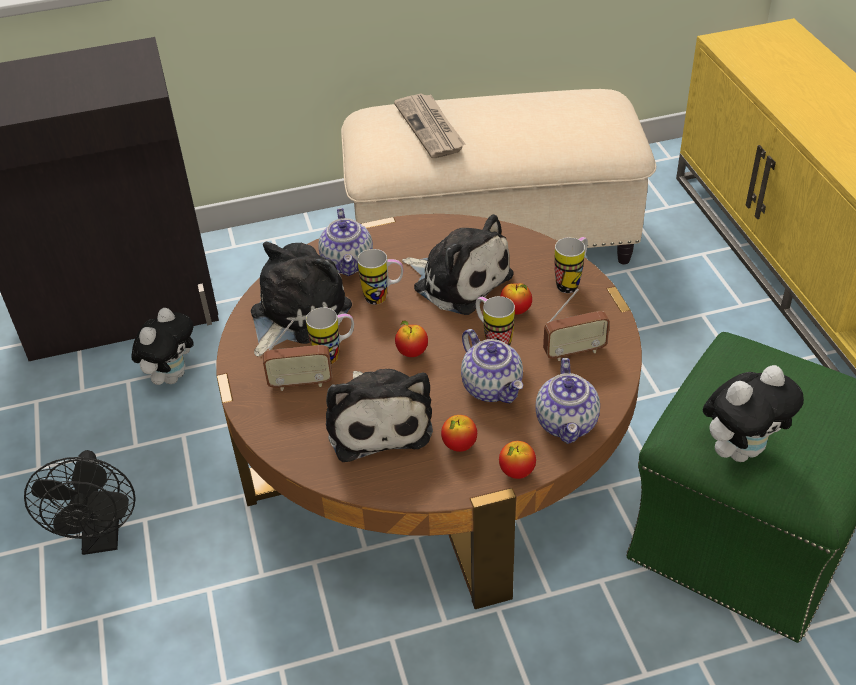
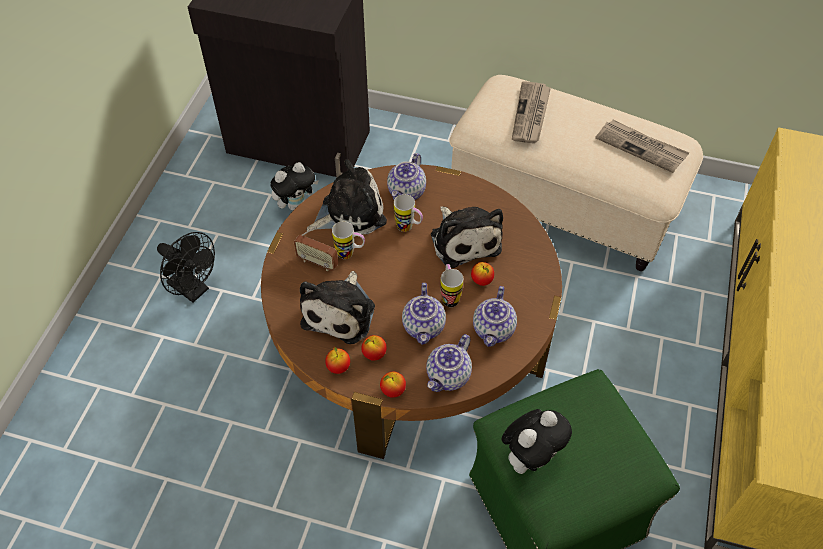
camera: 30 degrees right, 10 degrees up
black fan [24,450,136,555] -> black fan turned 75 degrees counterclockwise [157,232,215,303]
apple [395,320,428,357] -> apple moved to [325,347,350,374]
radio [543,288,610,361] -> teapot [473,286,517,347]
mug [554,237,588,293] -> none
plush toy [703,365,804,462] -> plush toy turned 45 degrees counterclockwise [501,409,572,474]
none -> newspaper [595,120,689,173]

